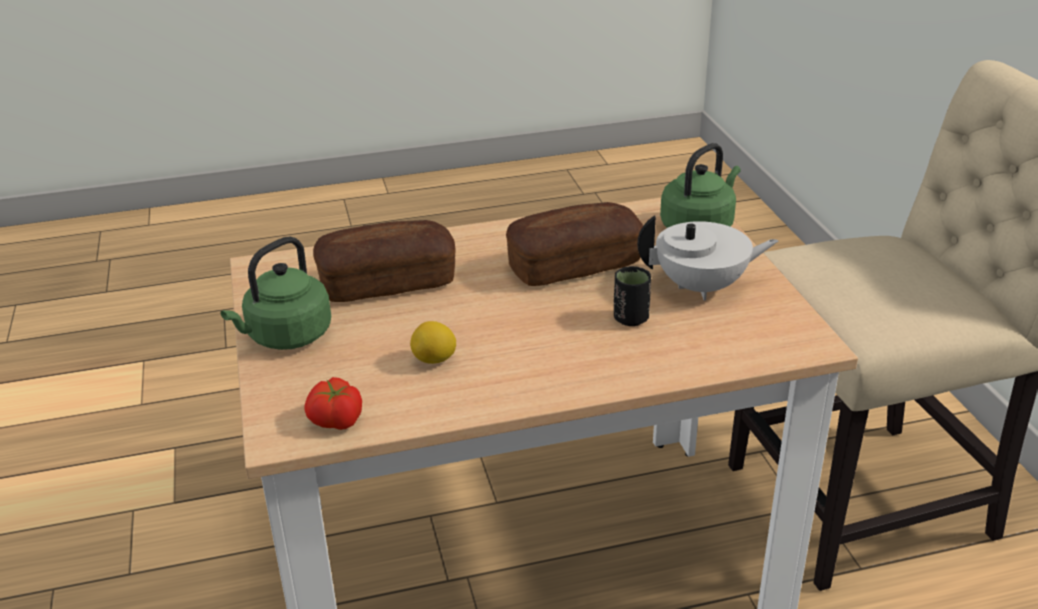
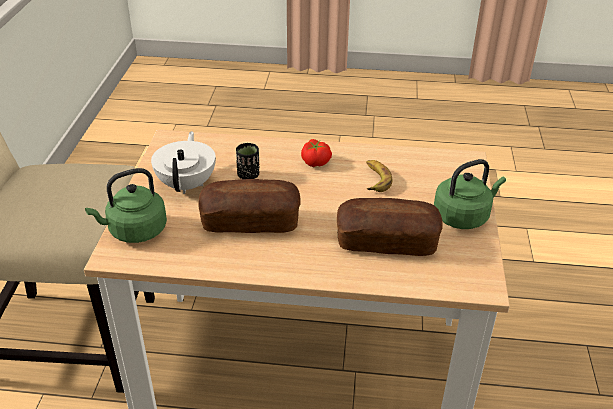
camera: 160 degrees left, 5 degrees up
tomato [304,377,362,430] -> tomato moved to [301,139,332,167]
lemon [410,321,456,364] -> banana [366,160,392,192]
white teapot [637,215,778,301] -> white teapot turned 75 degrees clockwise [151,131,216,194]

